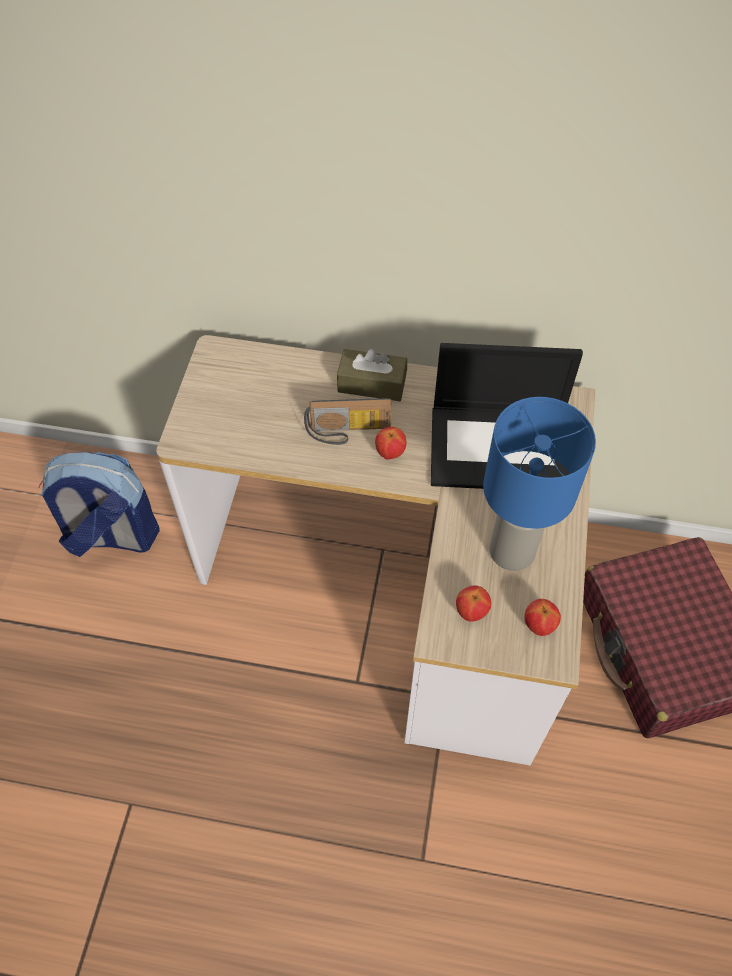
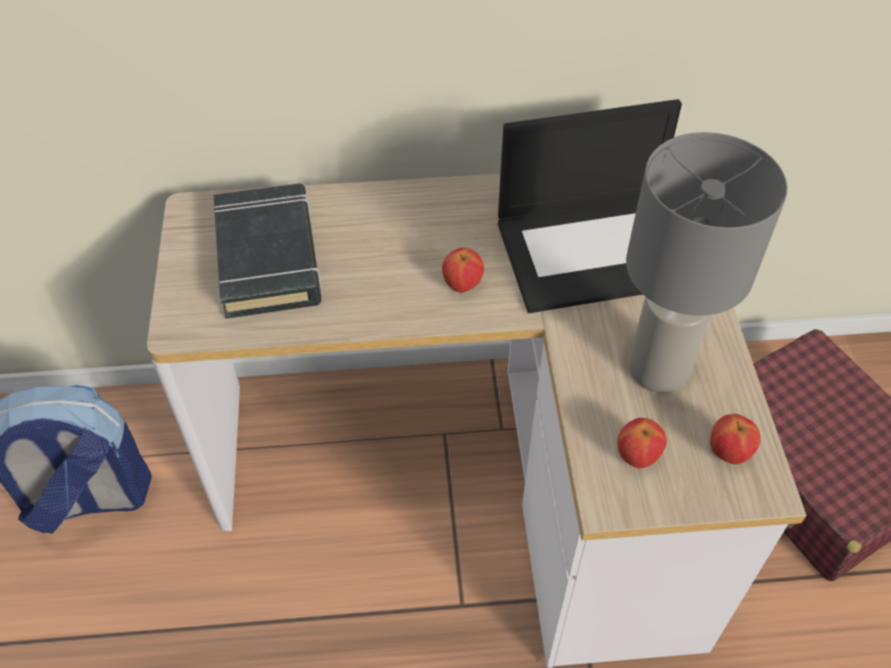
camera: 15 degrees left, 5 degrees down
radio [304,398,392,445] -> none
brown tissue box [337,349,407,401] -> none
blue table lamp [483,397,596,571] -> grey table lamp [626,132,787,393]
none -> black book [214,184,322,319]

